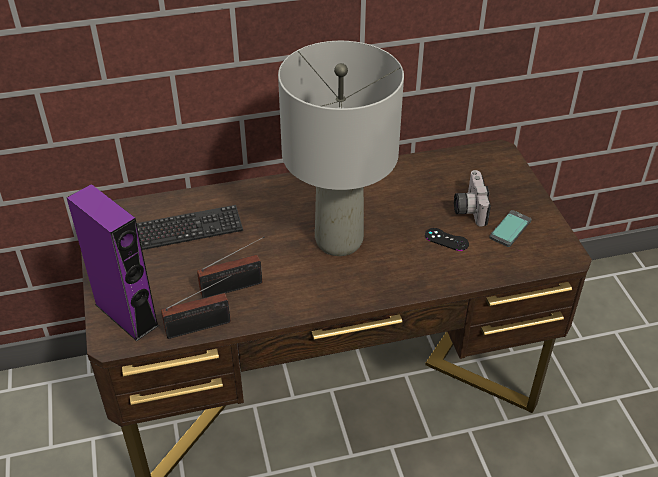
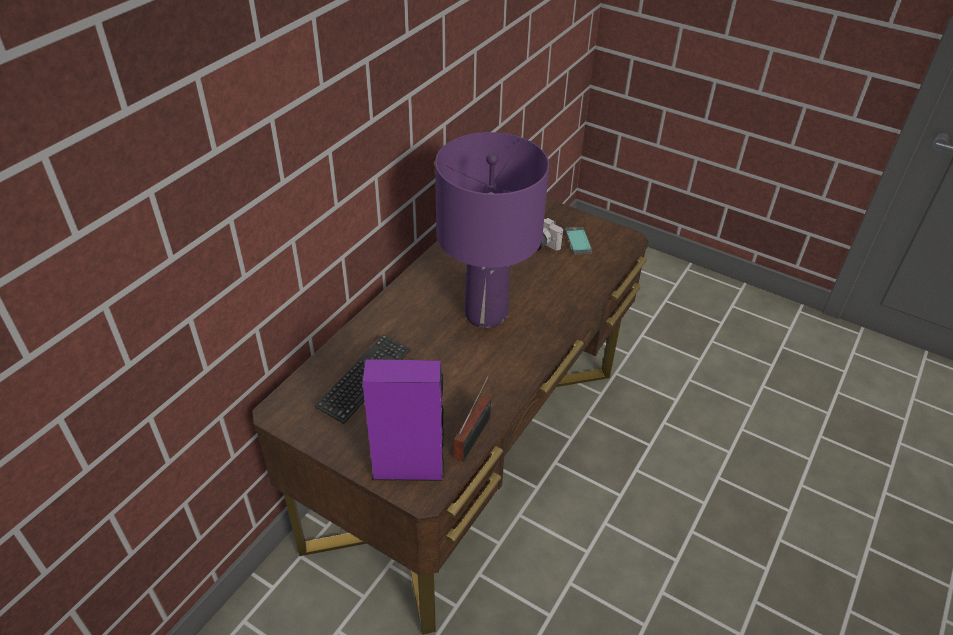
camera: 45 degrees left, 0 degrees up
radio [197,237,265,298] -> none
grey table lamp [278,41,404,256] -> purple table lamp [435,132,549,328]
black game controller [425,228,469,251] -> none

